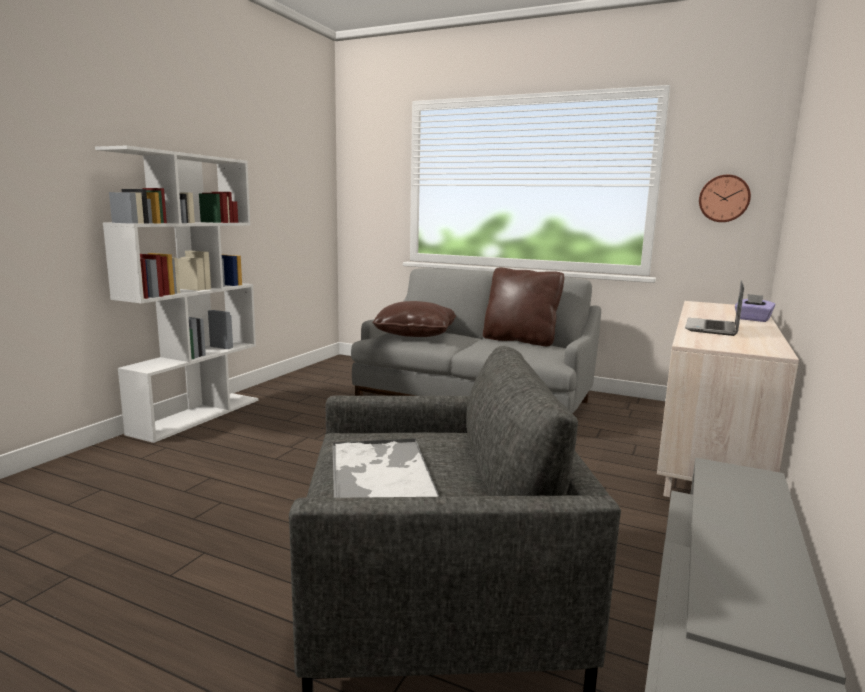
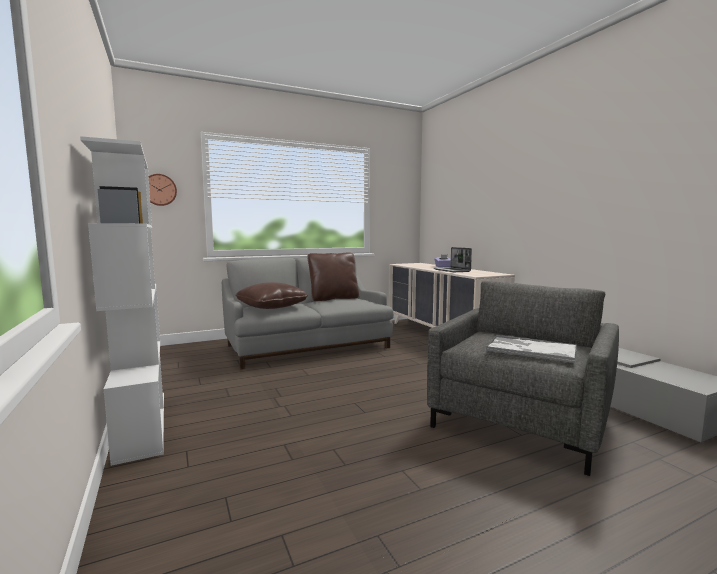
camera: 50 degrees left, 5 degrees down
wall clock [699,175,751,222] -> wall clock moved to [149,174,177,206]

